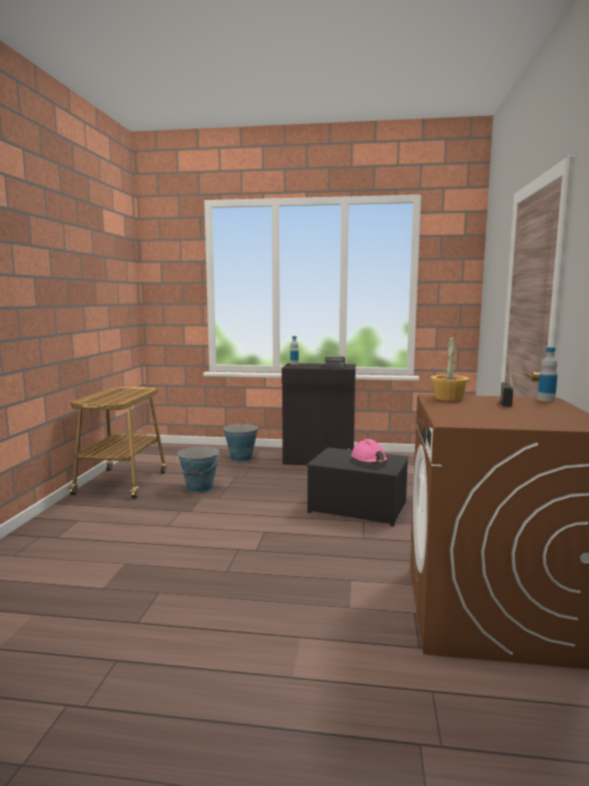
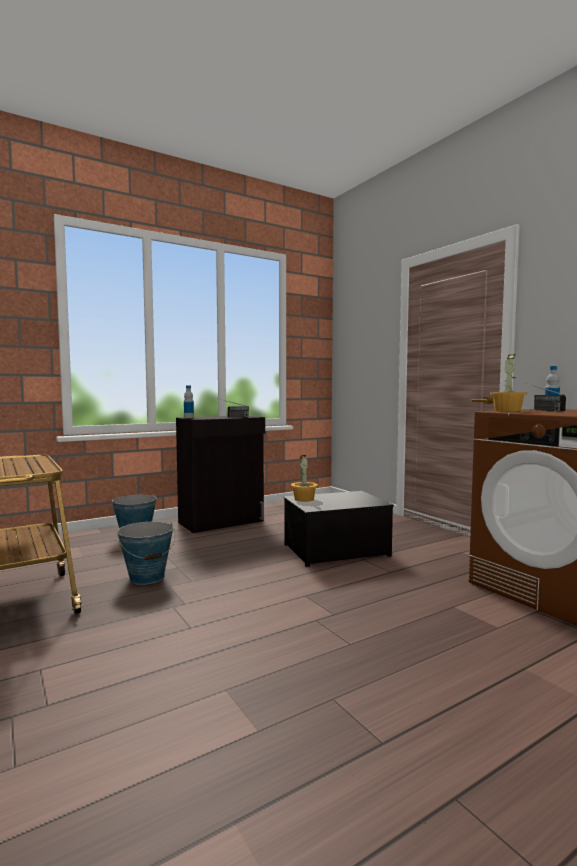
camera: 40 degrees left, 5 degrees down
pink hard hat [351,439,388,463] -> none
none -> potted plant [291,455,318,502]

